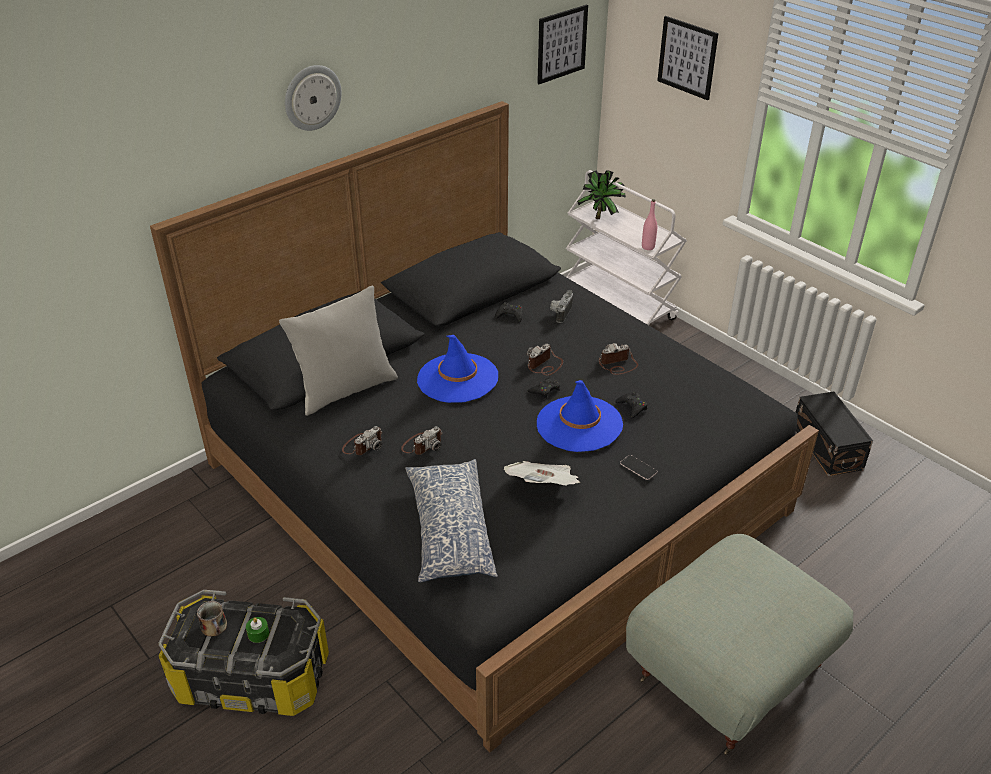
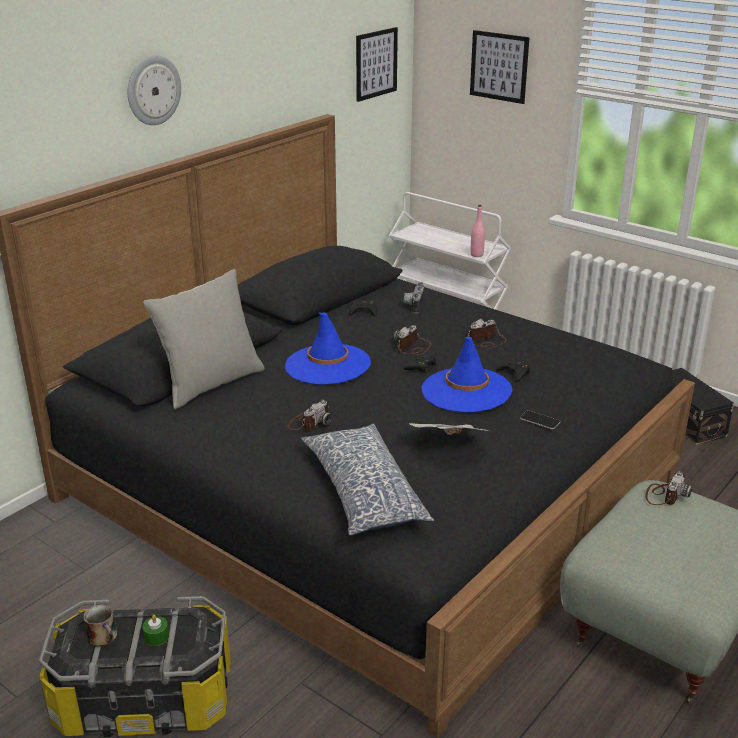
camera: 10 degrees left, 10 degrees down
camera [342,426,382,455] -> camera moved to [645,472,693,505]
potted plant [577,170,626,219] -> none

